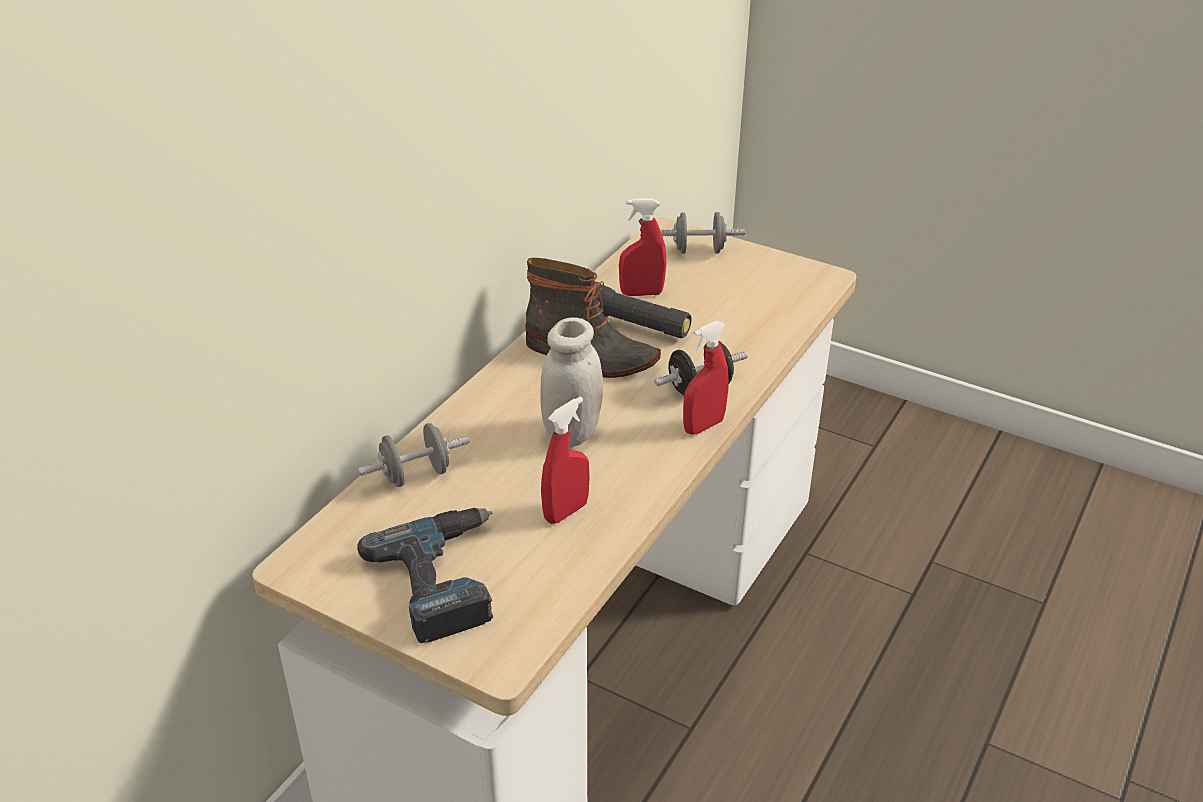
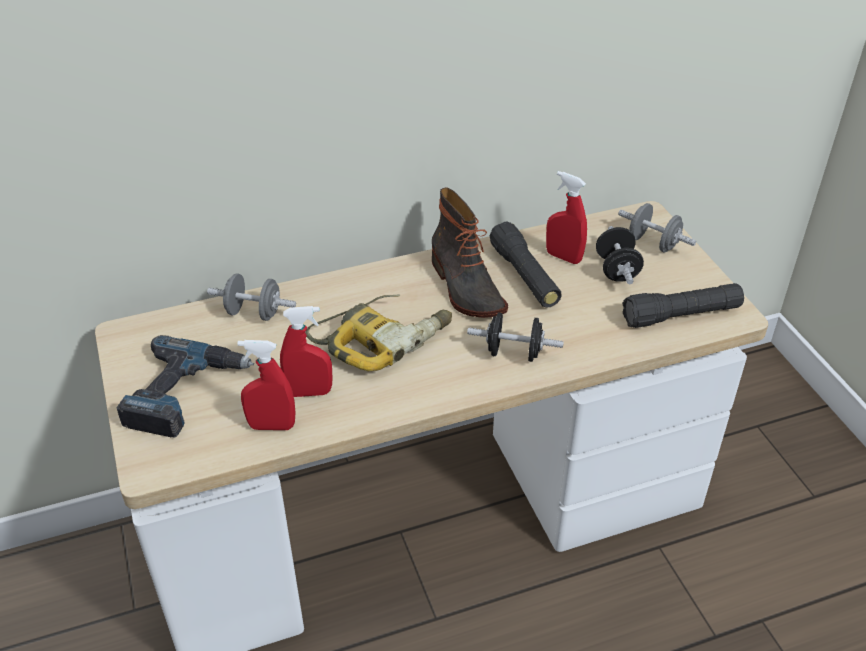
camera: 40 degrees right, 5 degrees up
white jar [540,317,603,447] -> power drill [306,294,452,371]
red spray bottle [683,321,729,435] -> red spray bottle moved to [238,340,296,430]
none -> black dumbbell [596,226,644,284]
none -> black flashlight [623,283,744,328]

